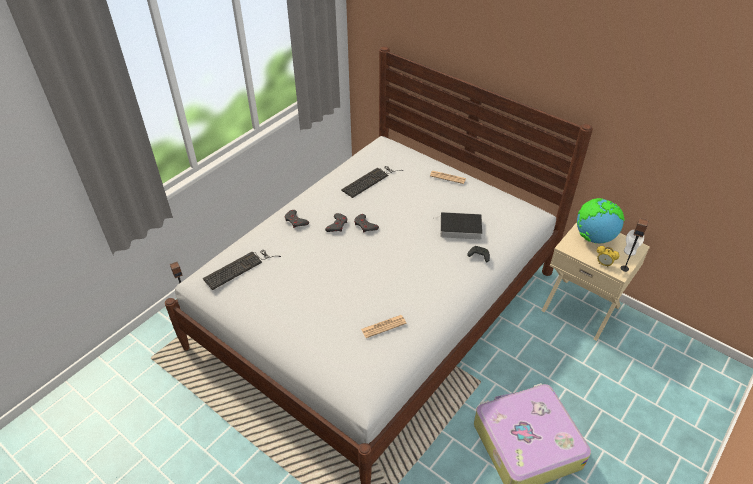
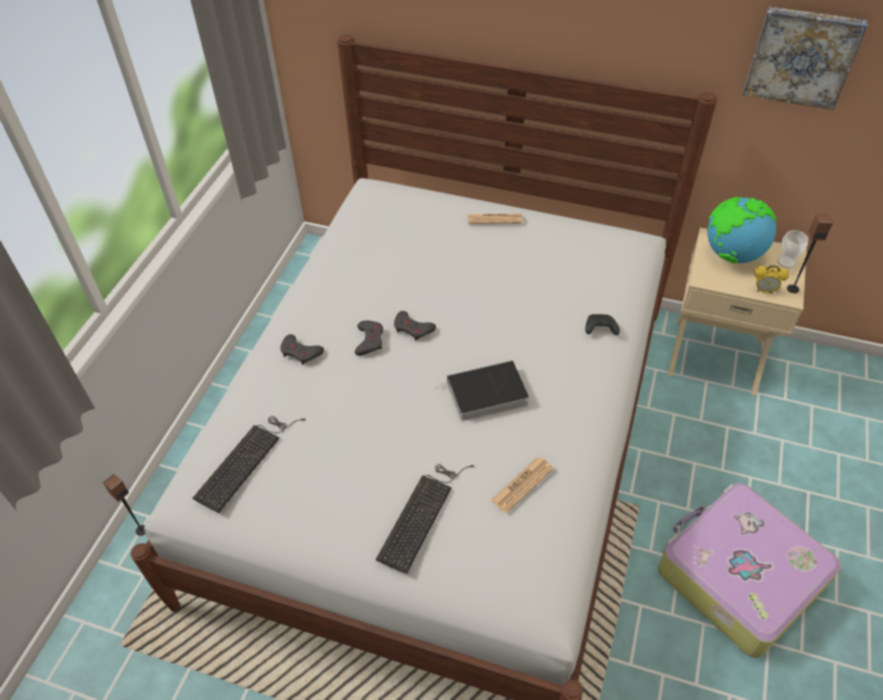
camera: 20 degrees left, 5 degrees up
keyboard [341,166,403,198] -> keyboard moved to [376,464,474,574]
book [433,212,482,239] -> book moved to [435,360,529,421]
none -> picture [743,7,867,110]

